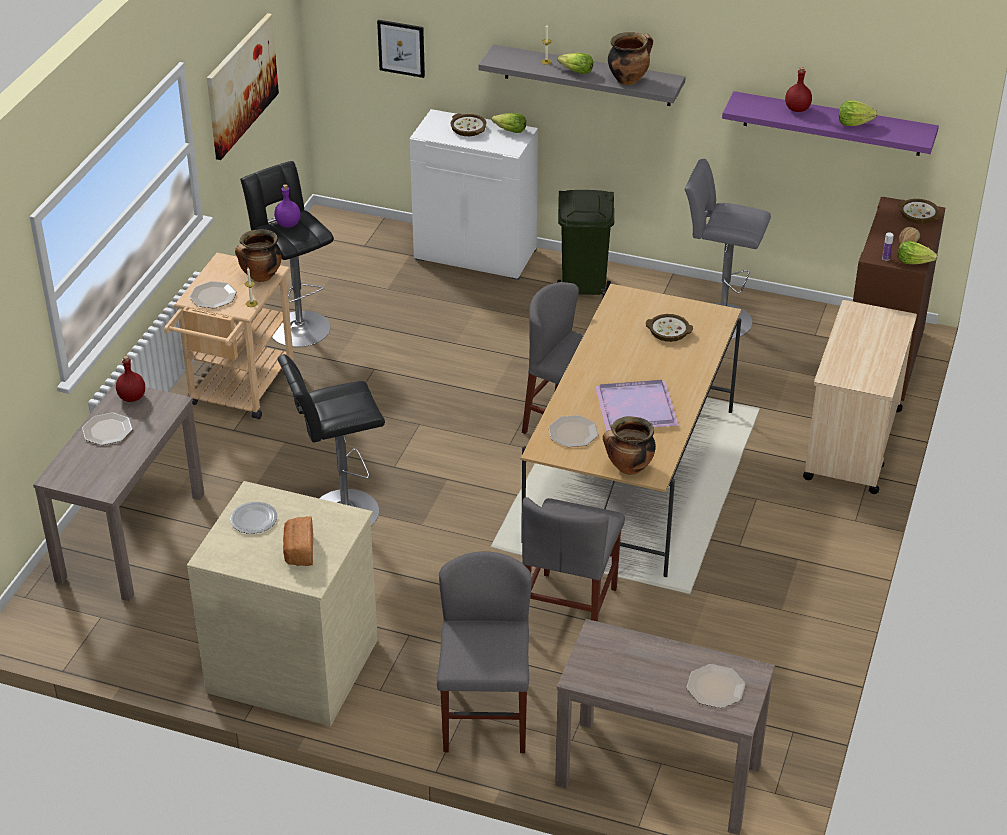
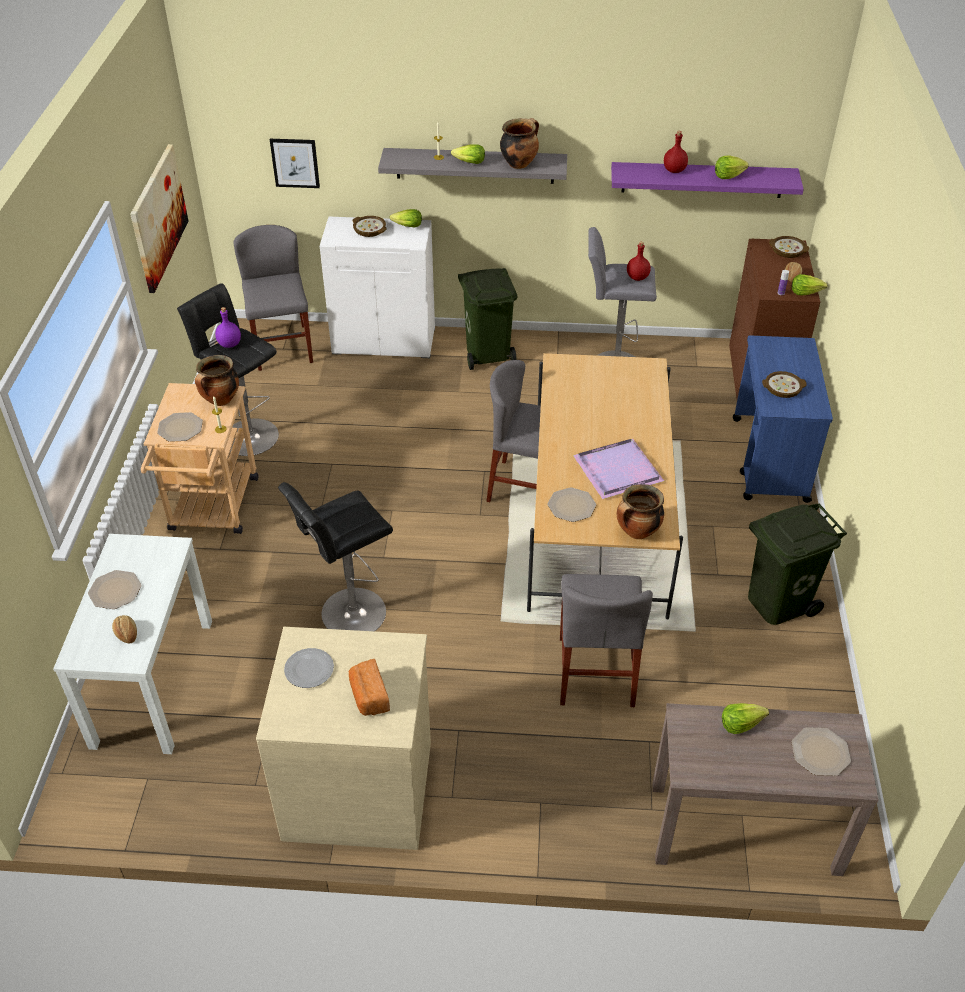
camera: 15 degrees left, 5 degrees up
brown console table [33,383,204,602] -> white console table [53,534,212,754]
red bottle [116,356,145,402] -> red bottle moved to [627,242,651,281]
grey chair [437,552,532,753] -> grey chair moved to [233,225,313,371]
bowl [646,314,693,342] -> bowl moved to [762,371,806,398]
beige cart [803,300,917,494] -> blue cart [733,335,833,503]
none -> bread [112,615,137,643]
none -> lettuce [722,703,769,734]
none -> green trash can [748,504,847,625]

